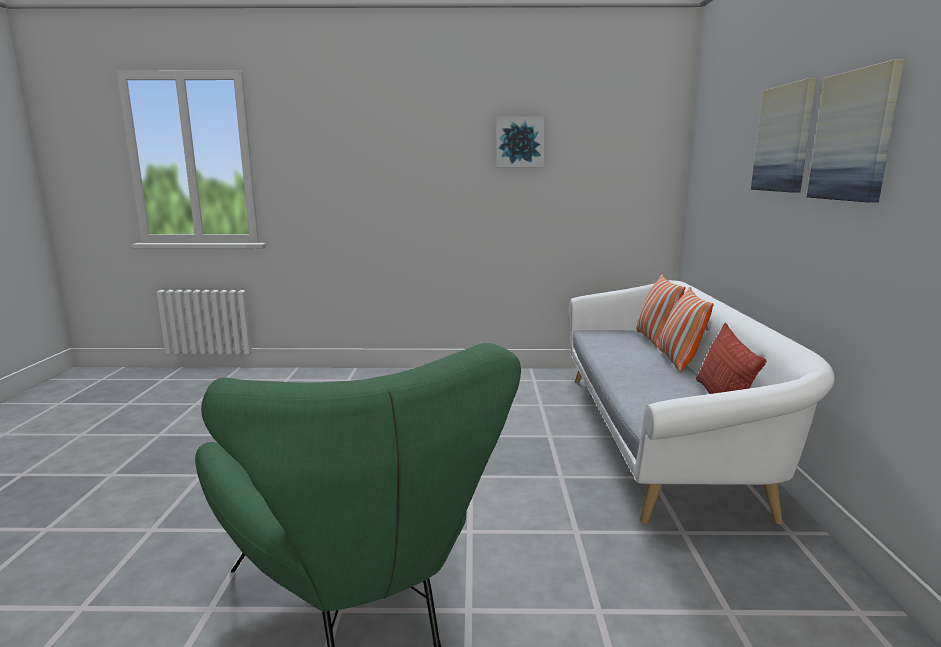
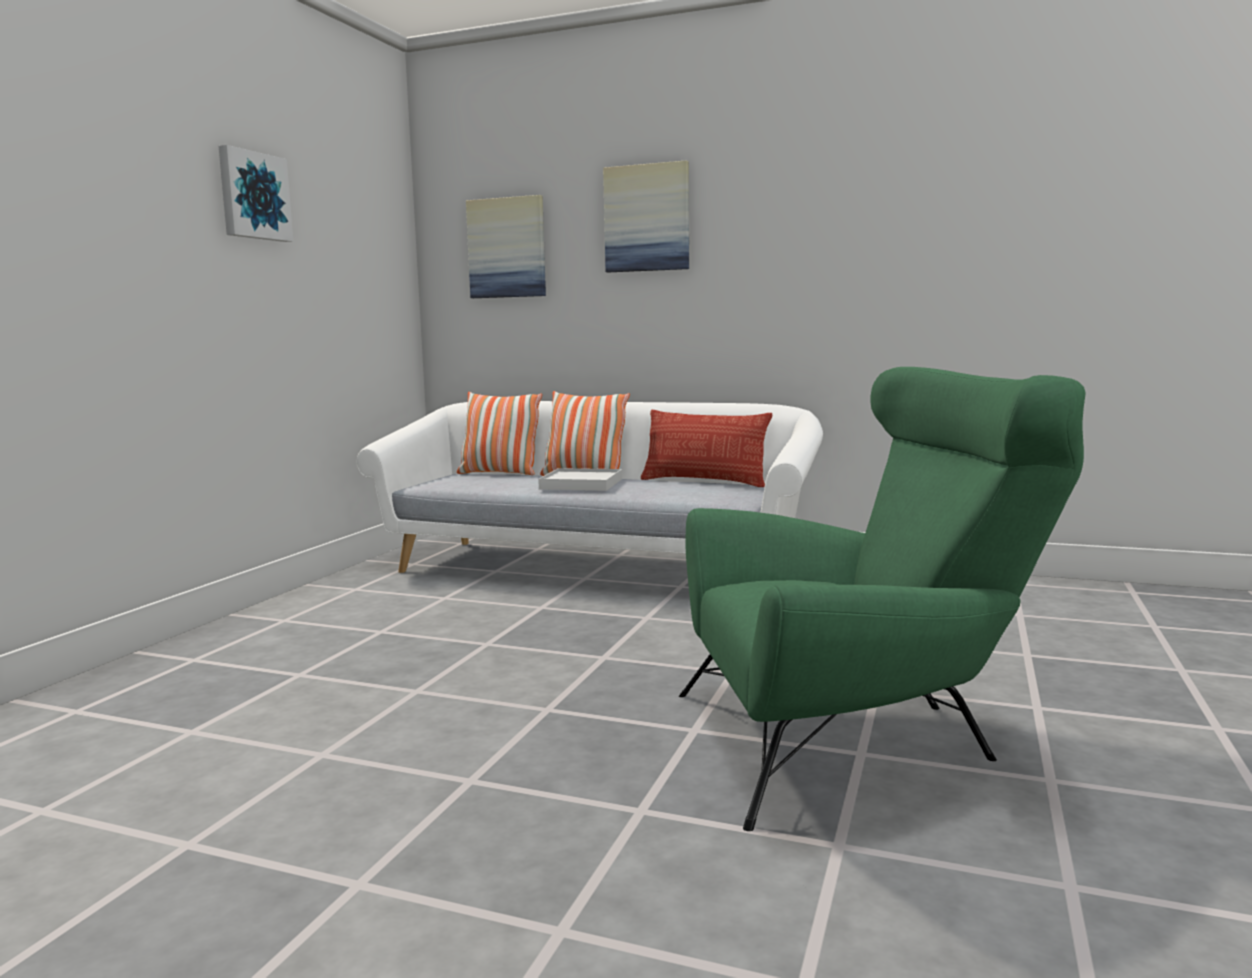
camera: 70 degrees left, 5 degrees down
picture [807,59,905,203] -> picture moved to [466,195,546,298]
none -> white tray [538,468,622,491]

